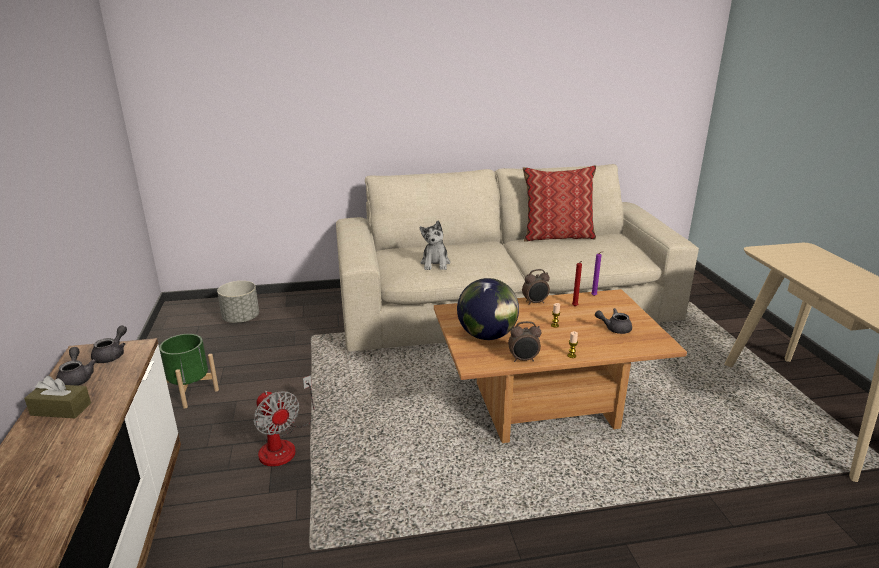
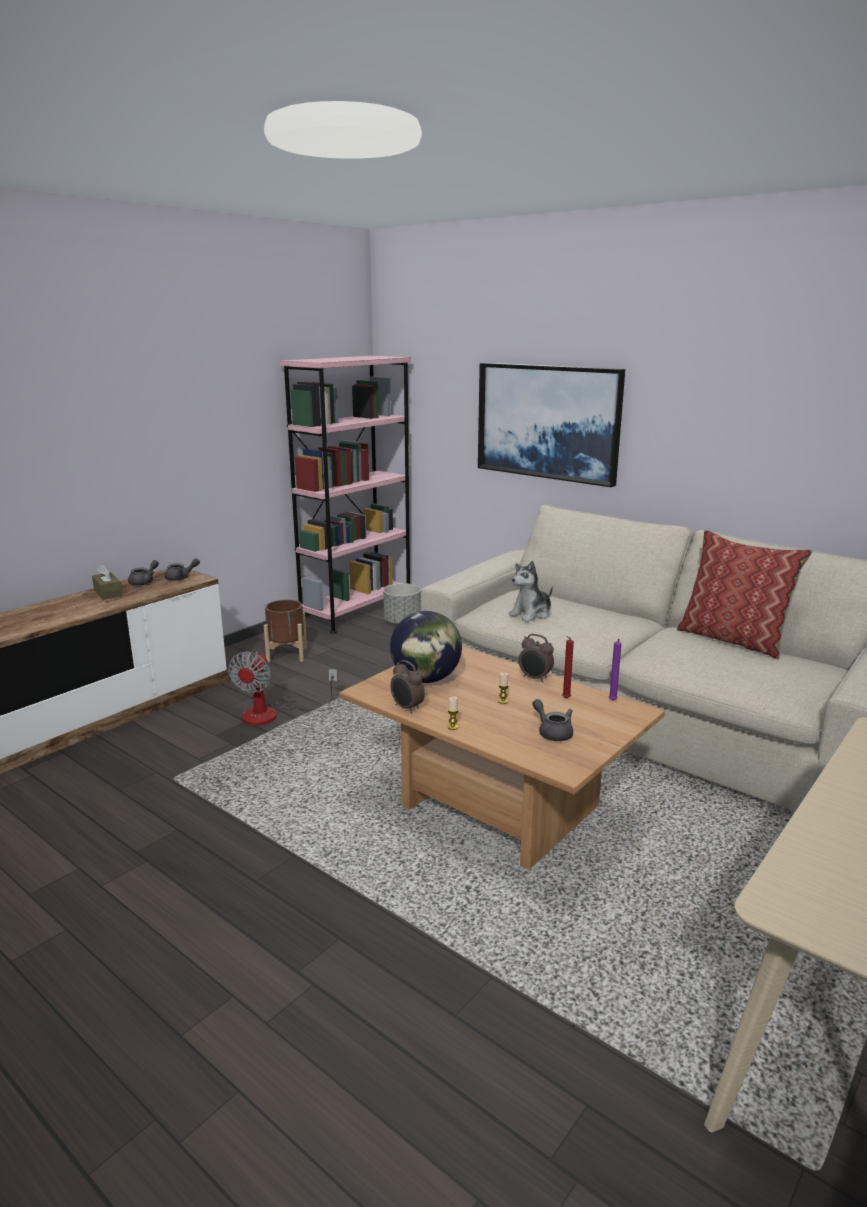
camera: 50 degrees right, 5 degrees down
green planter [159,334,219,409] -> brown planter [264,600,307,662]
none -> pink bookcase [280,356,411,634]
none -> picture [478,363,625,487]

